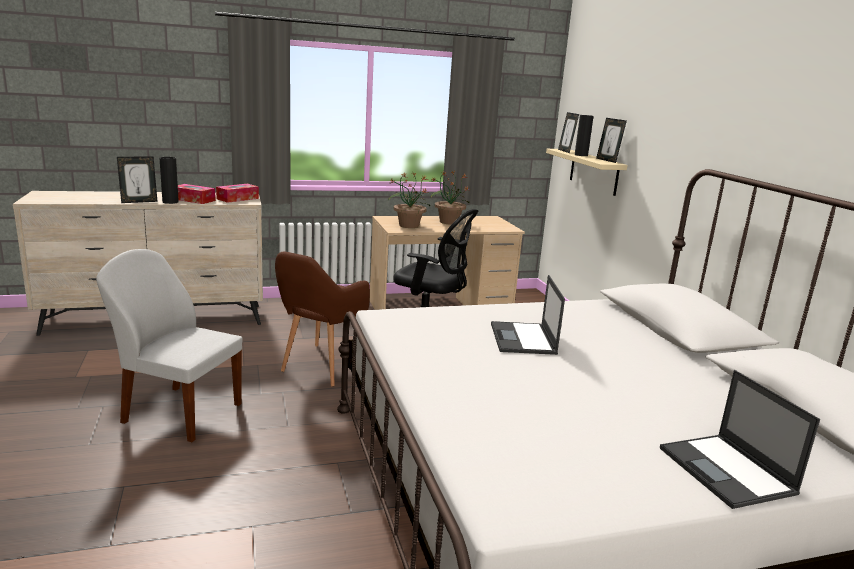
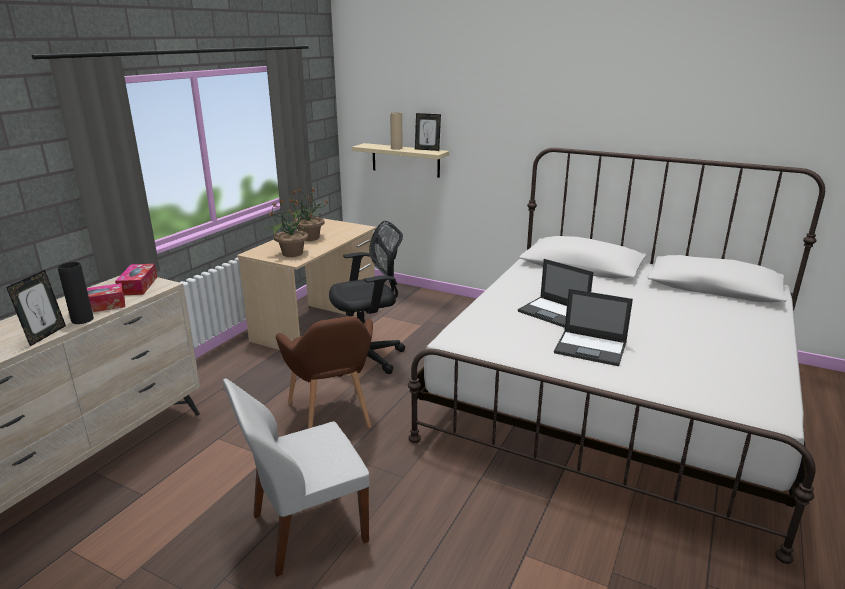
camera: 45 degrees left, 5 degrees up
picture frame [558,112,579,153] -> none
black vase [575,115,594,156] -> beige vase [390,112,403,150]
laptop [660,370,820,509] -> laptop moved to [554,289,633,366]

